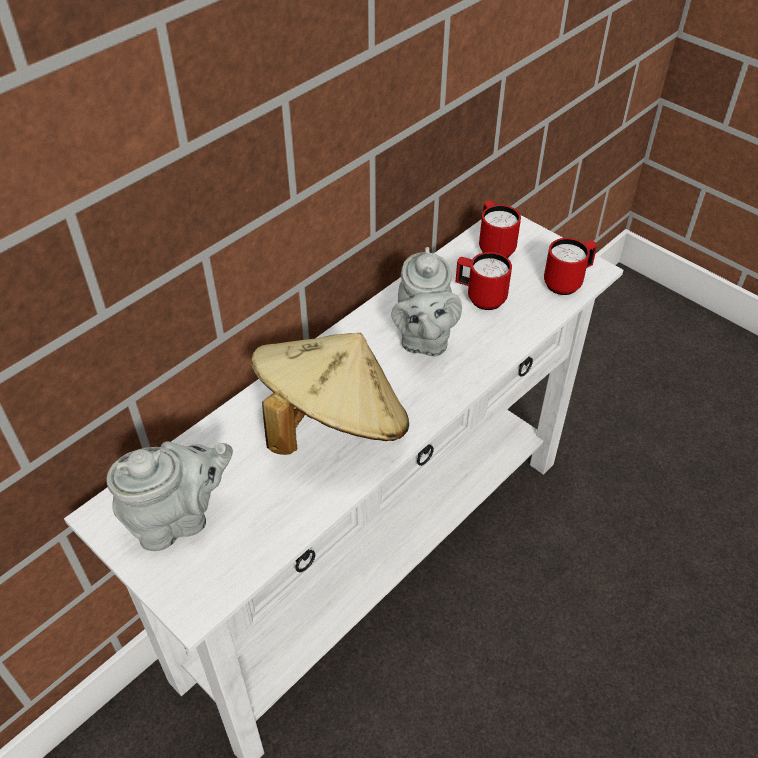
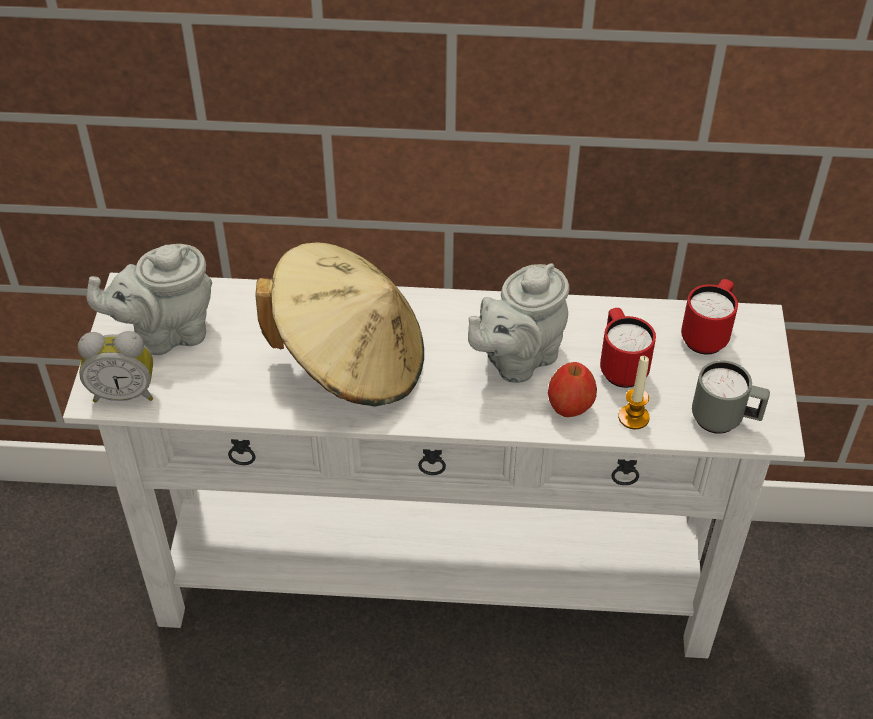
camera: 50 degrees right, 0 degrees up
grey teapot [106,441,233,551] -> grey teapot turned 135 degrees clockwise [87,244,212,355]
red mug [544,238,597,295] -> grey mug [692,360,770,434]
none -> alarm clock [78,331,153,403]
none -> apple [548,362,597,417]
none -> candle [618,356,650,429]

